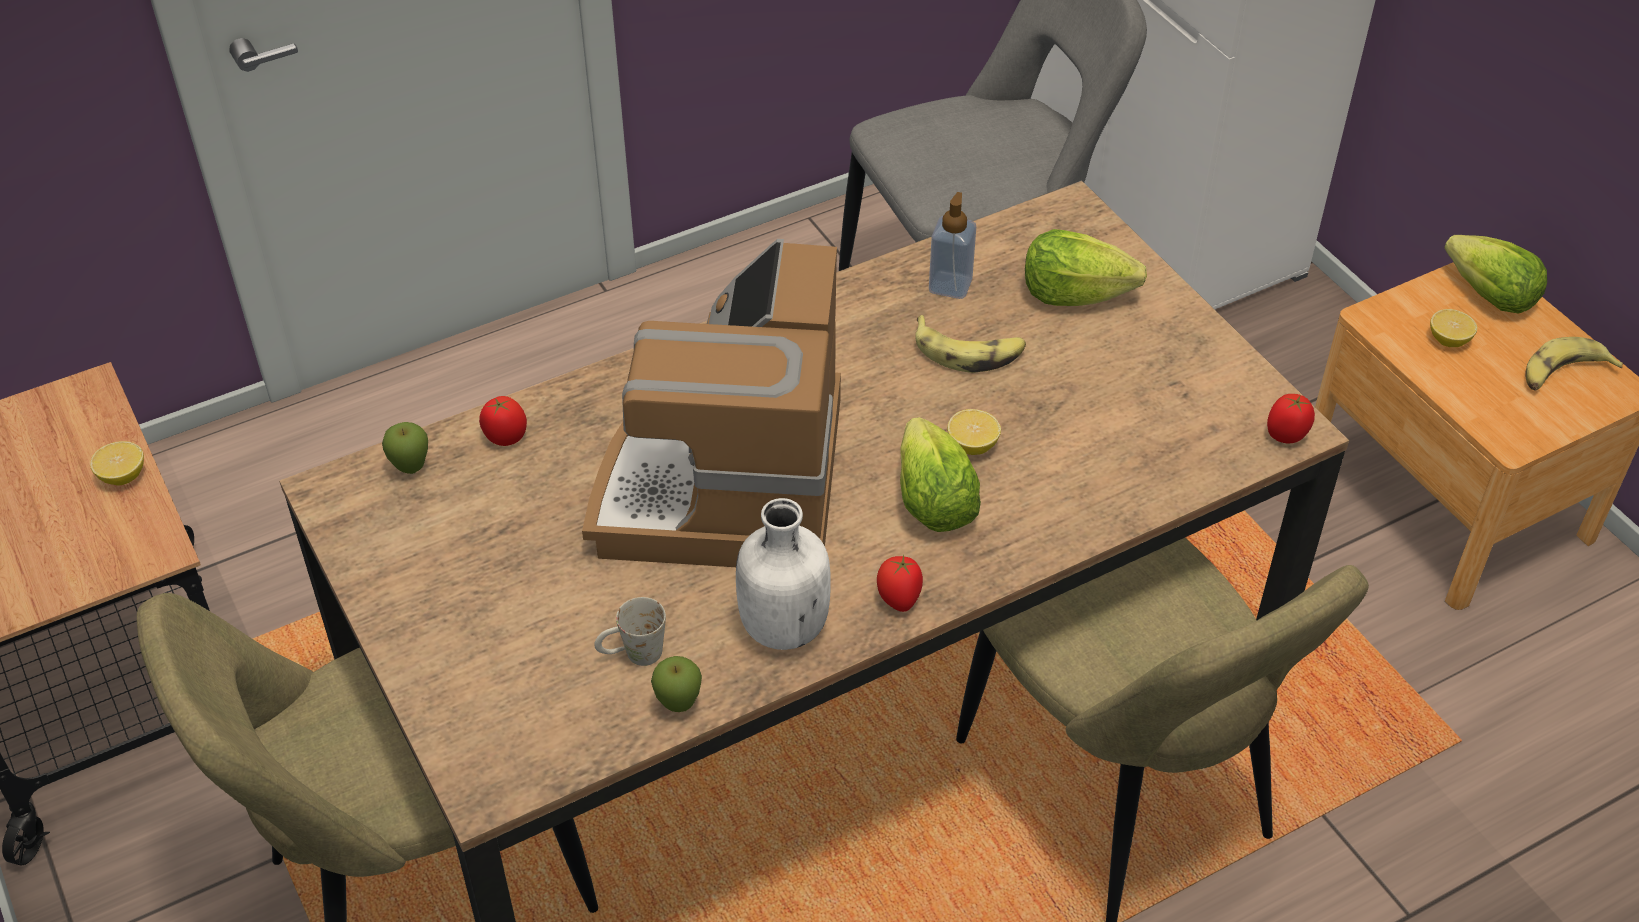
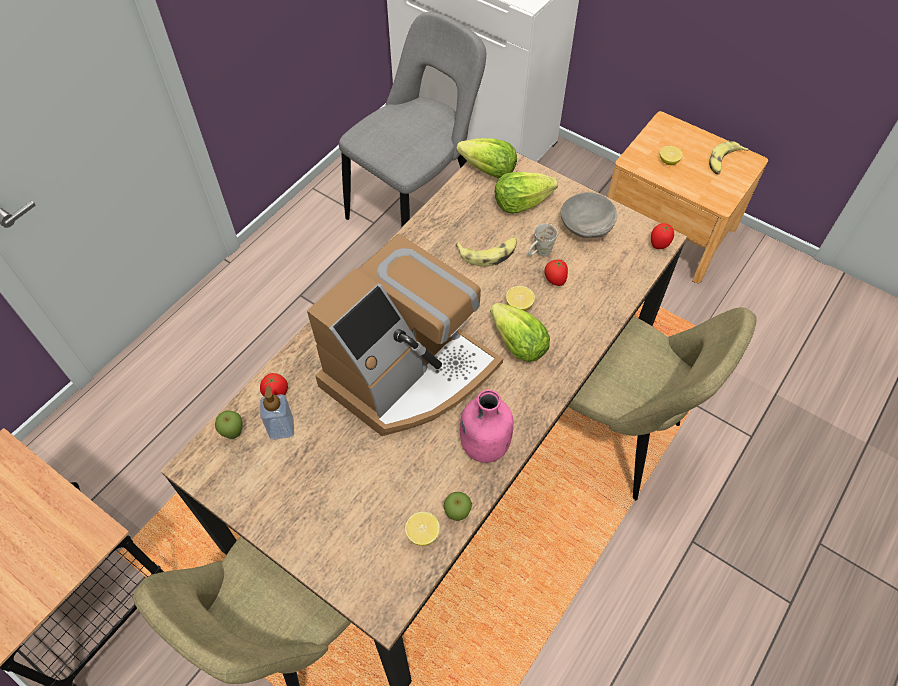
camera: 25 degrees left, 10 degrees up
lemon [90,441,144,486] -> lemon moved to [405,512,440,546]
coffee machine [582,239,841,567] -> coffee machine turned 120 degrees counterclockwise [307,234,503,436]
white mug [594,597,666,666] -> white mug moved to [528,223,558,256]
white bottle [736,498,831,650] -> pink bottle [460,389,514,463]
tomato [877,555,923,612] -> tomato moved to [545,259,568,286]
soap dispenser [929,192,976,299] -> soap dispenser moved to [260,385,294,440]
lettuce [1444,235,1547,314] -> lettuce moved to [456,138,517,178]
none -> grey bowl [560,192,617,238]

